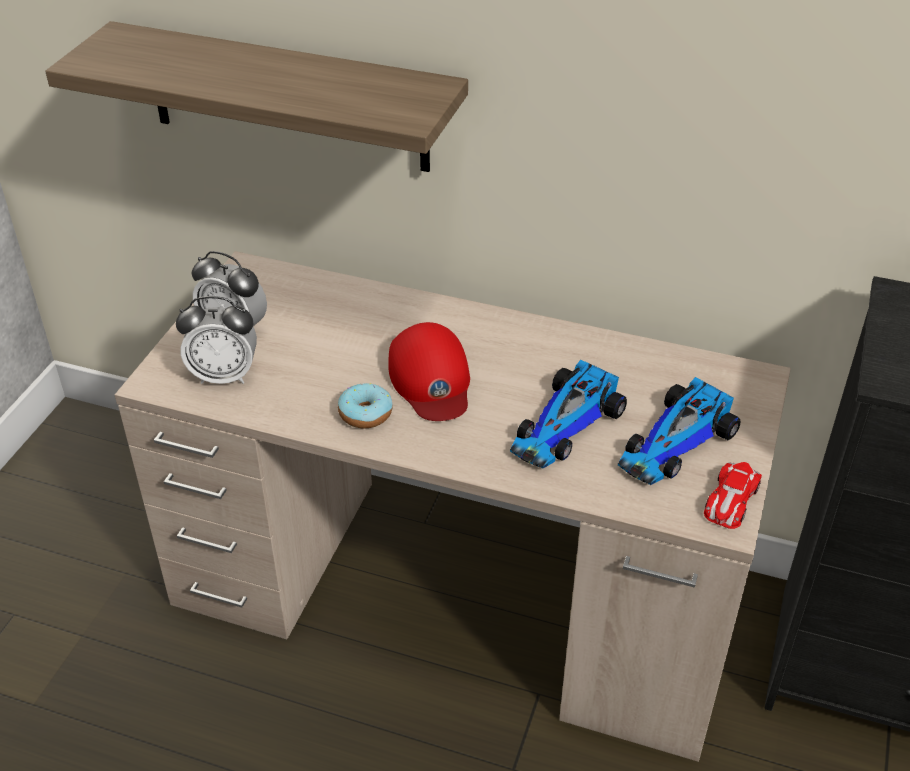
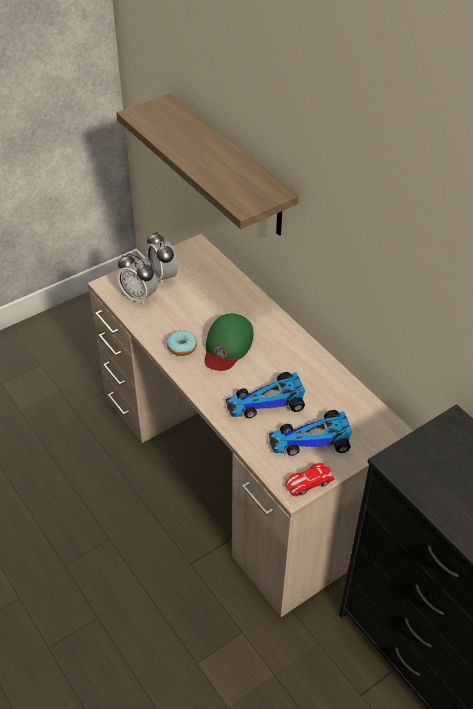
camera: 35 degrees right, 5 degrees up
red cap [388,322,470,421] -> green cap [204,314,253,371]

